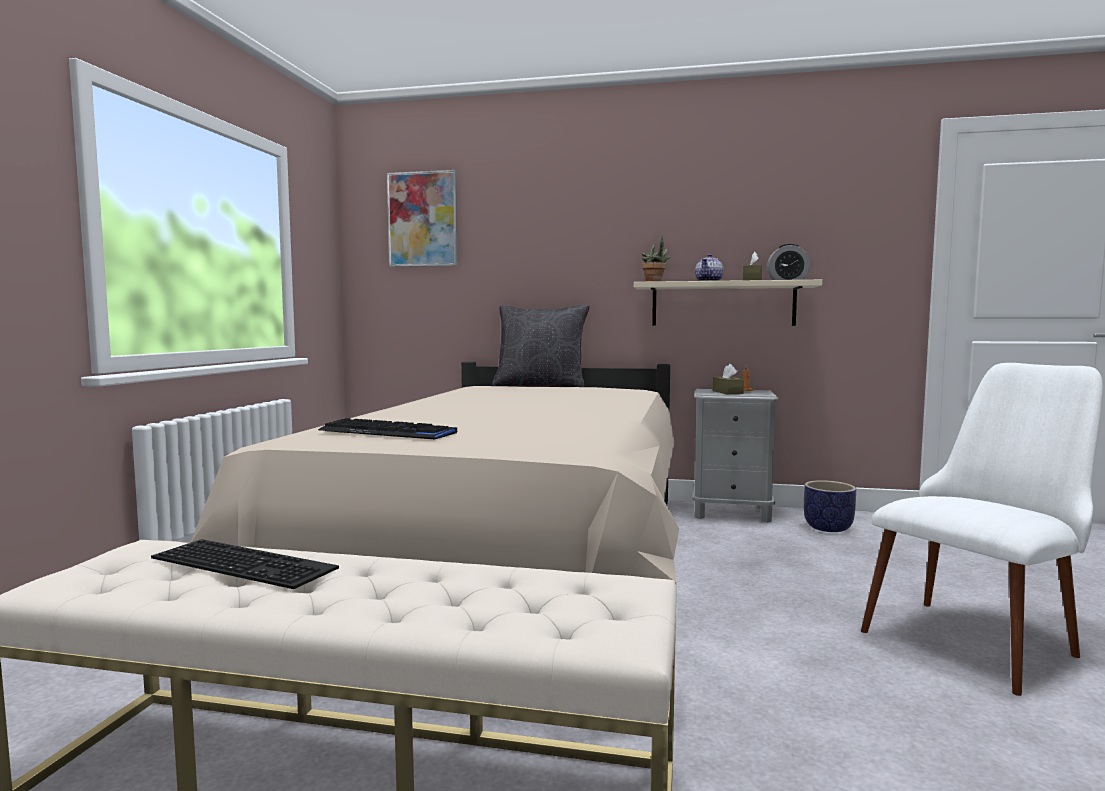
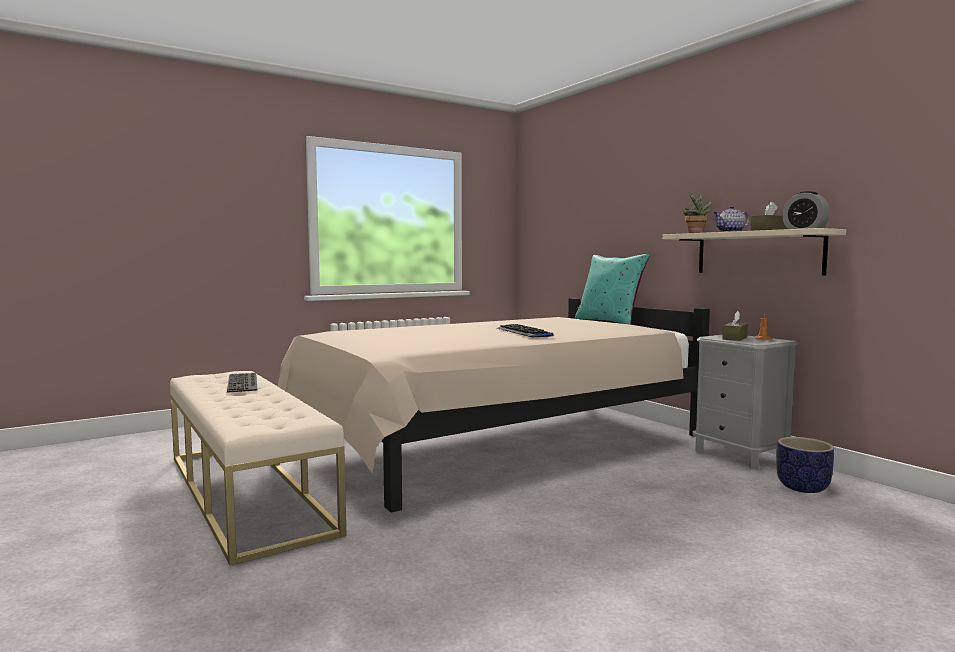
camera: 45 degrees right, 0 degrees up
keyboard [318,418,457,439] -> keyboard moved to [496,324,553,337]
picture [387,170,458,267] -> none
black pillow [492,305,590,387] -> turquoise pillow [575,254,650,324]
white chair [861,363,1103,696] -> none

